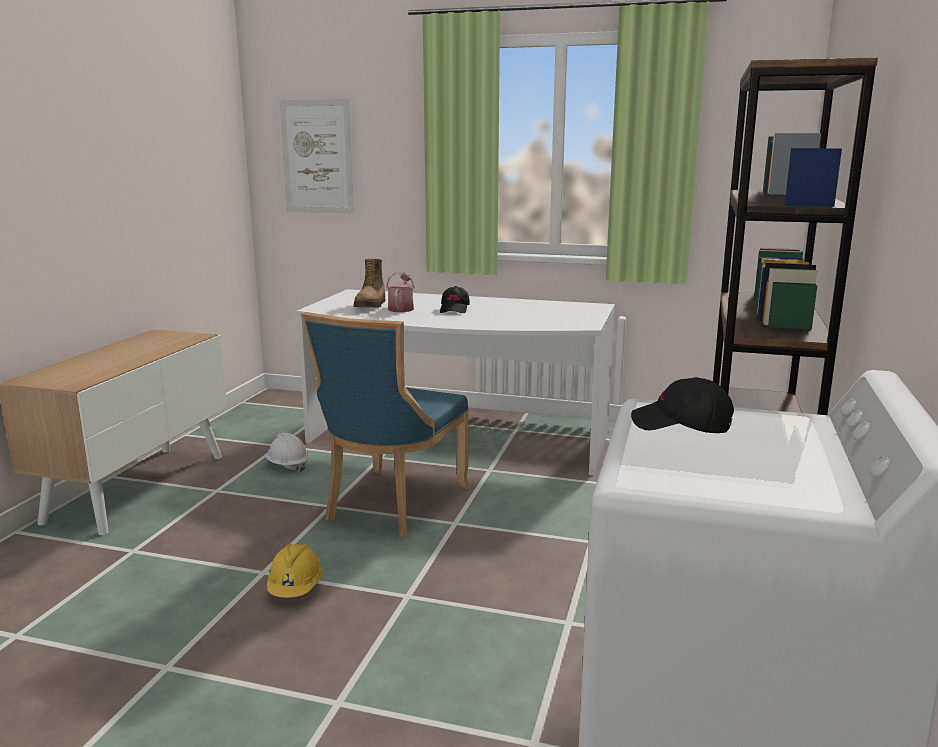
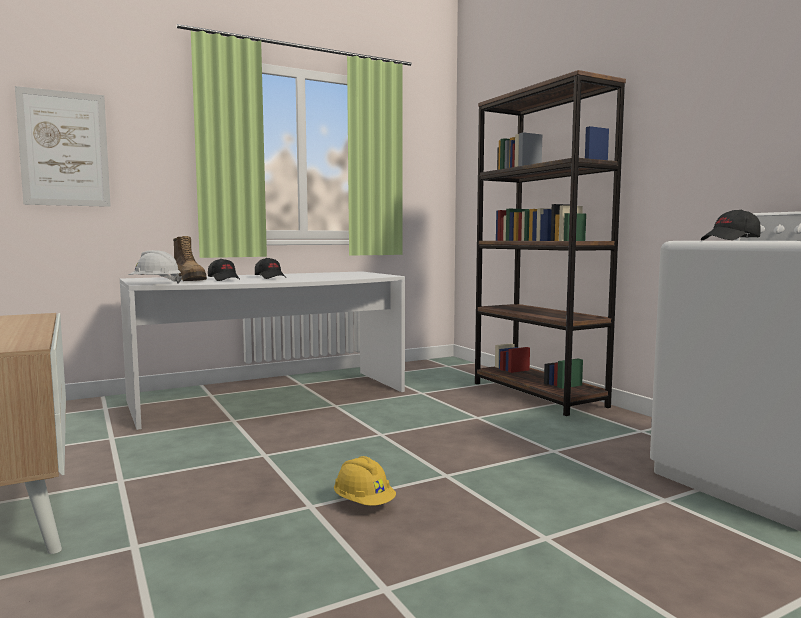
camera: 45 degrees left, 10 degrees down
white hard hat [264,433,309,472] -> white hard hat moved to [129,250,182,284]
blue chair [301,312,470,537] -> none
watering can [386,272,415,312] -> black cap [208,259,241,281]

